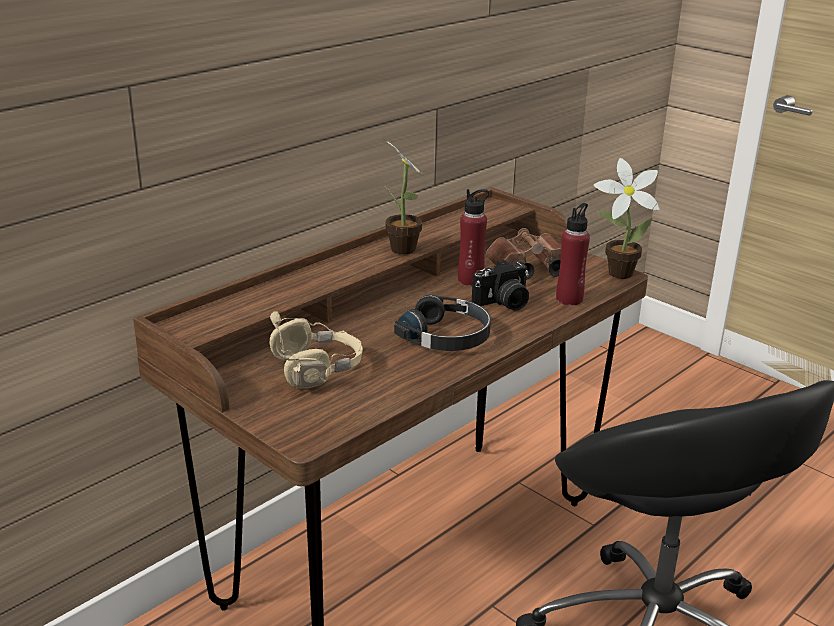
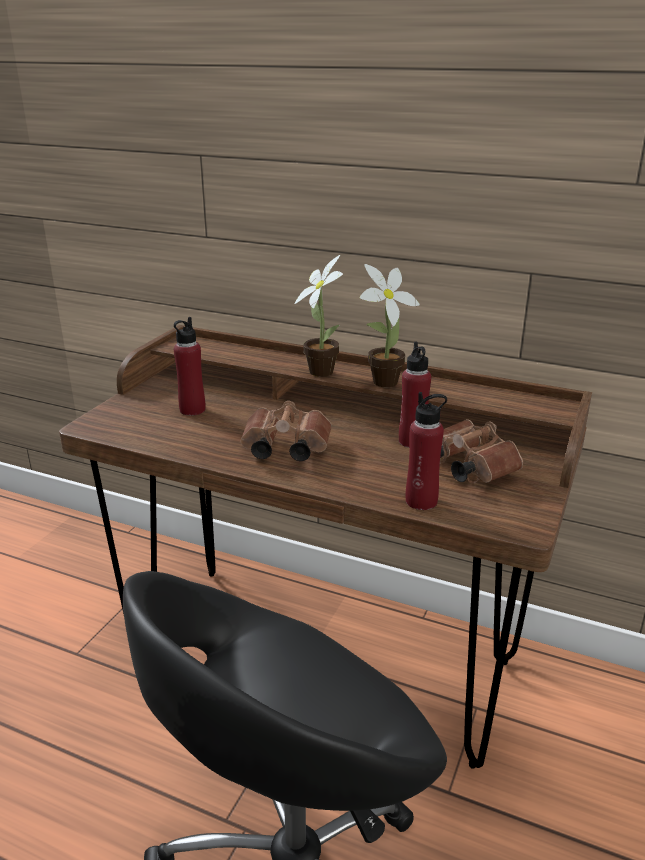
camera: 70 degrees right, 0 degrees up
beige headphones [270,312,363,389] -> red bottle [174,317,205,416]
black headphones [394,295,491,351] -> brown binoculars [240,401,332,461]
camera [472,260,529,310] -> none
potted plant [594,158,660,279] -> potted plant moved to [294,255,343,377]

